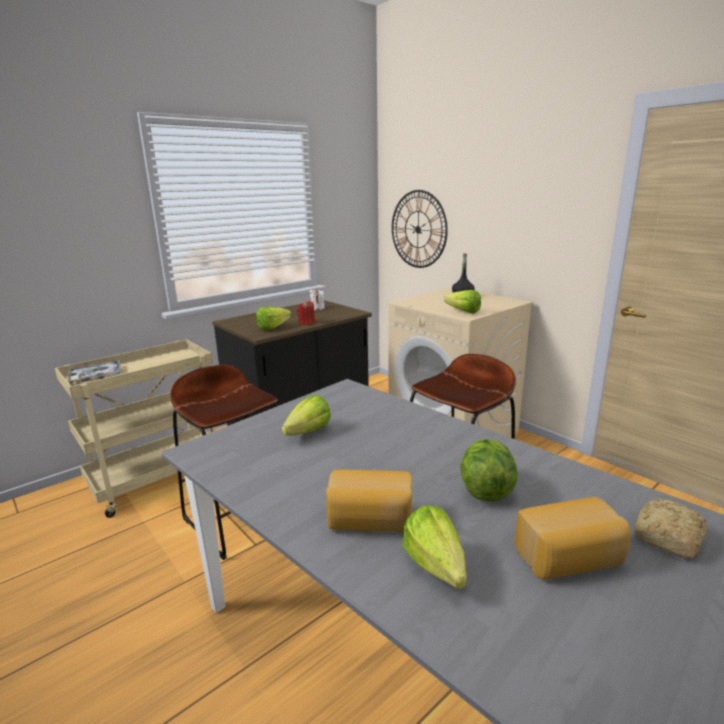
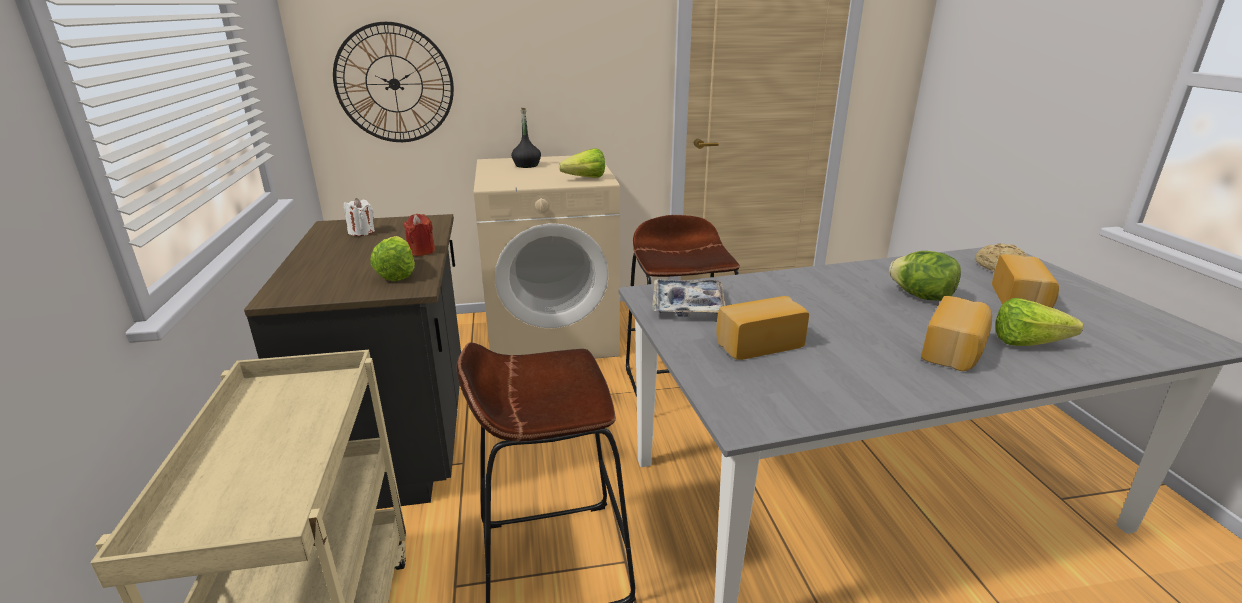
camera: 60 degrees left, 5 degrees up
tray [66,360,121,383] -> tray moved to [652,279,726,317]
lettuce [282,395,331,436] -> bread [717,296,809,360]

